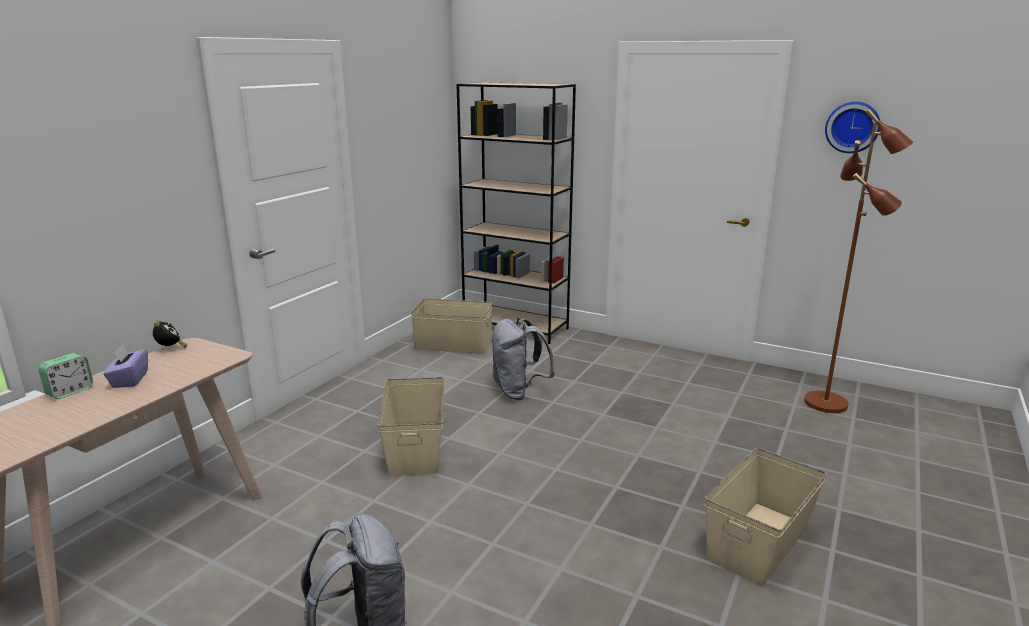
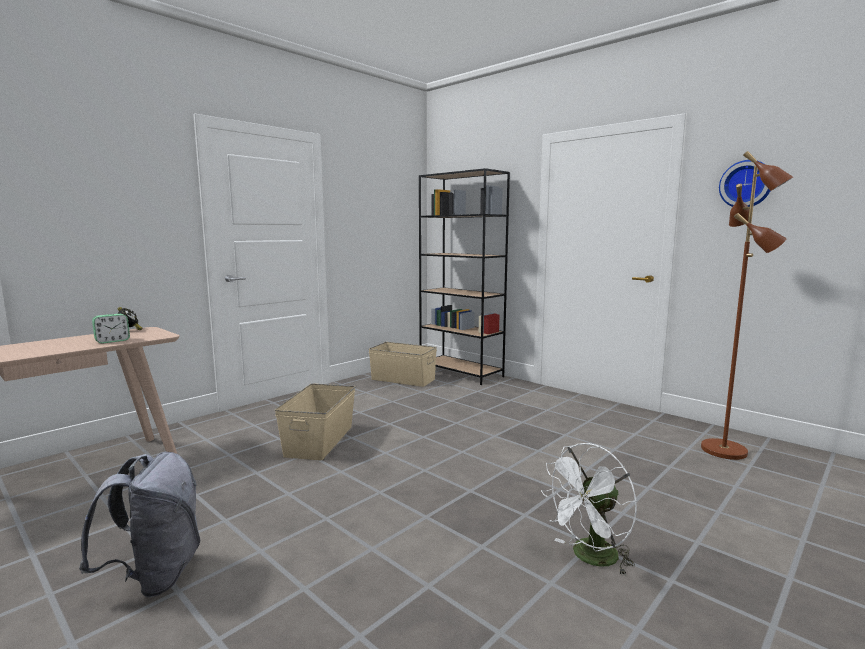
camera: 15 degrees right, 10 degrees down
alarm clock [38,353,93,399] -> alarm clock moved to [92,314,130,344]
purple tissue box [104,345,148,388] -> none
grey backpack [492,318,555,400] -> none
beige storage box [705,448,827,586] -> white fan [541,443,637,576]

